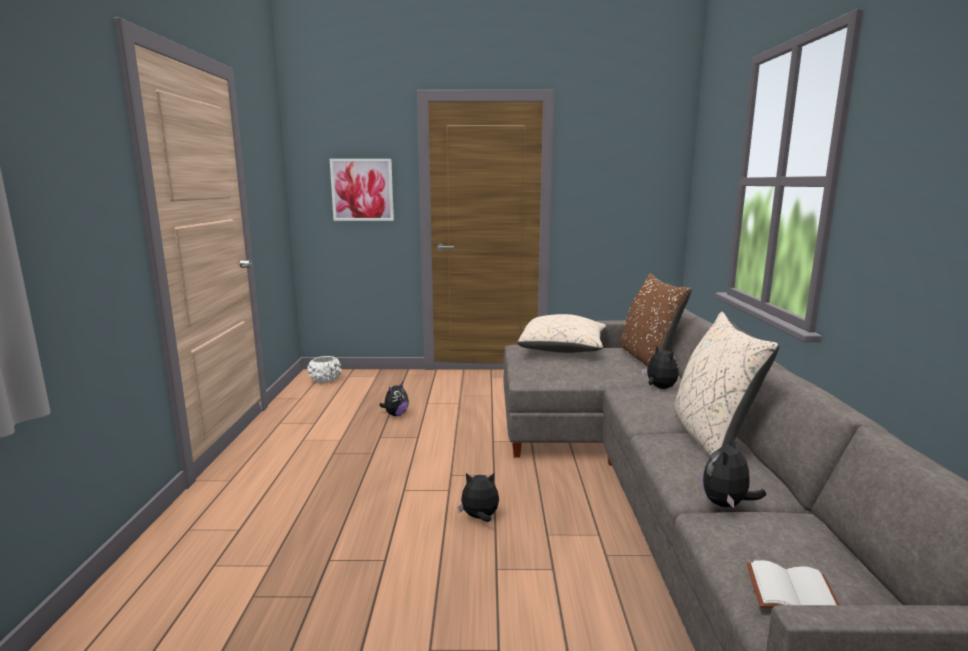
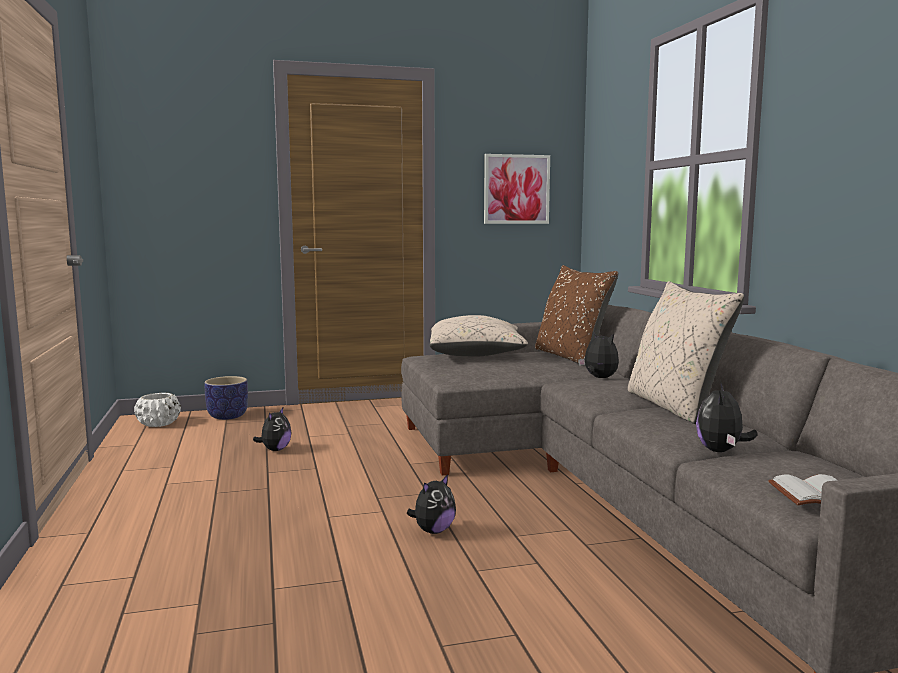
camera: 15 degrees left, 5 degrees down
picture [330,159,394,221] -> picture moved to [484,154,550,224]
plush toy [458,473,499,522] -> plush toy turned 150 degrees clockwise [407,474,456,534]
none -> planter [205,376,248,420]

